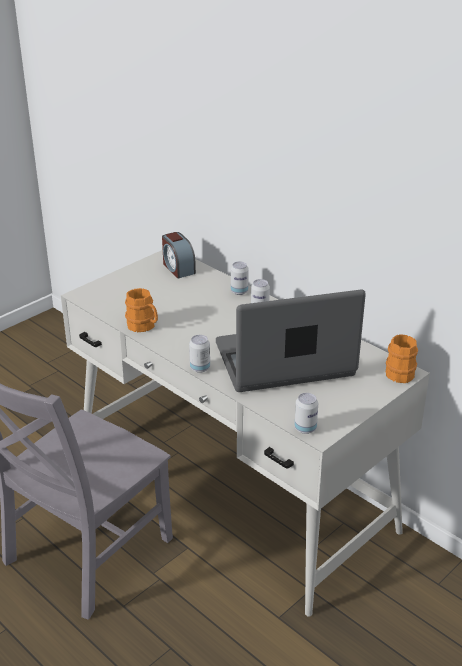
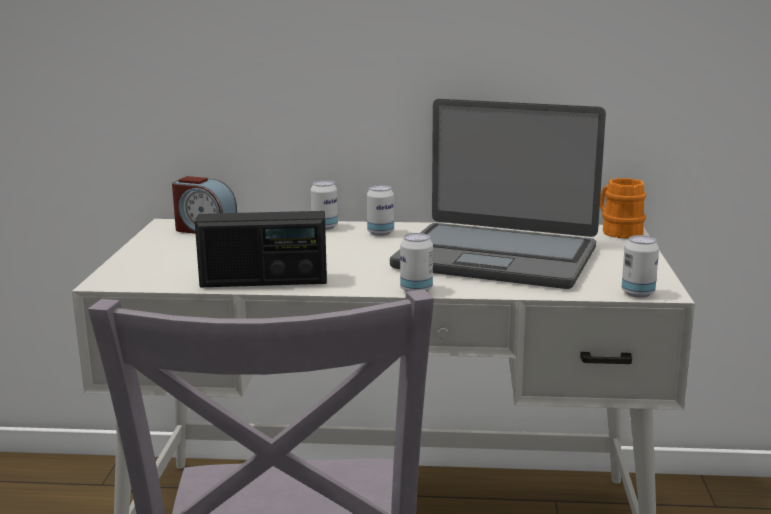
camera: 40 degrees left, 15 degrees down
orange mug [125,288,158,332] -> radio [195,211,327,287]
laptop [216,290,366,392] -> laptop turned 105 degrees counterclockwise [390,99,606,289]

